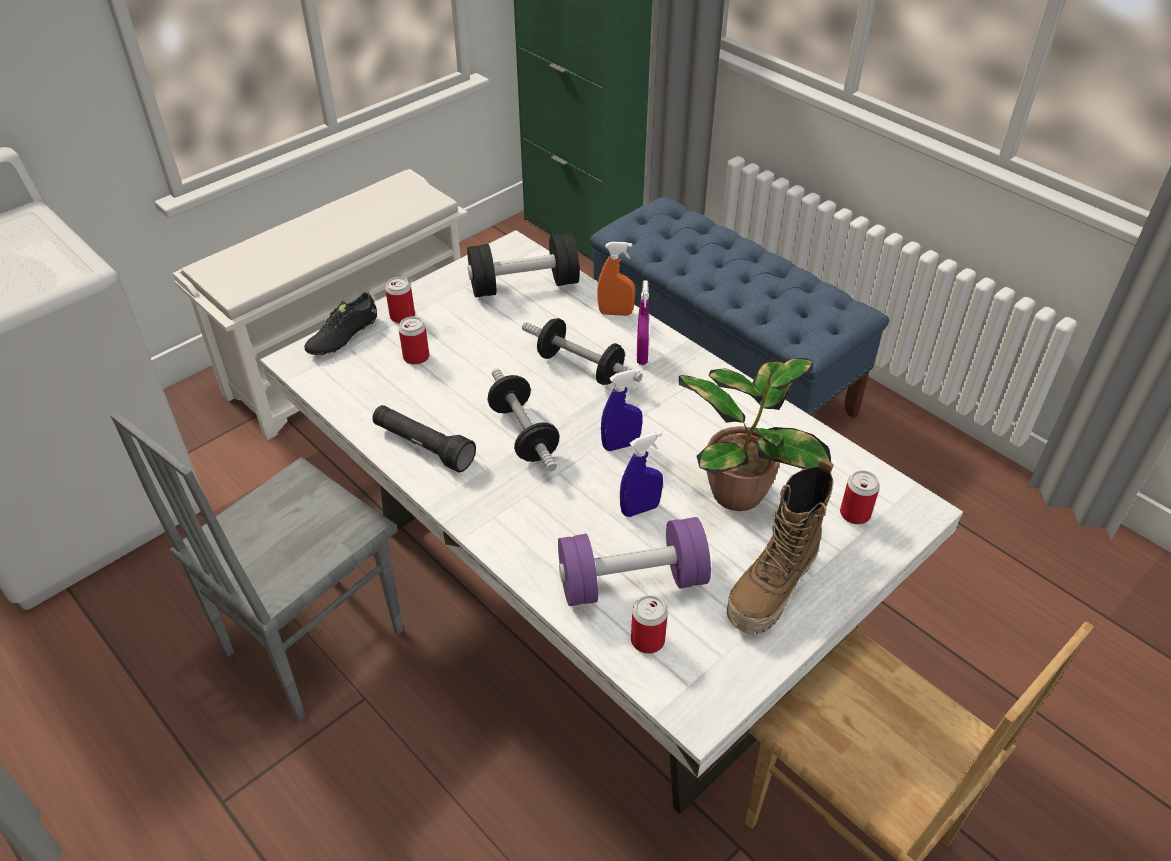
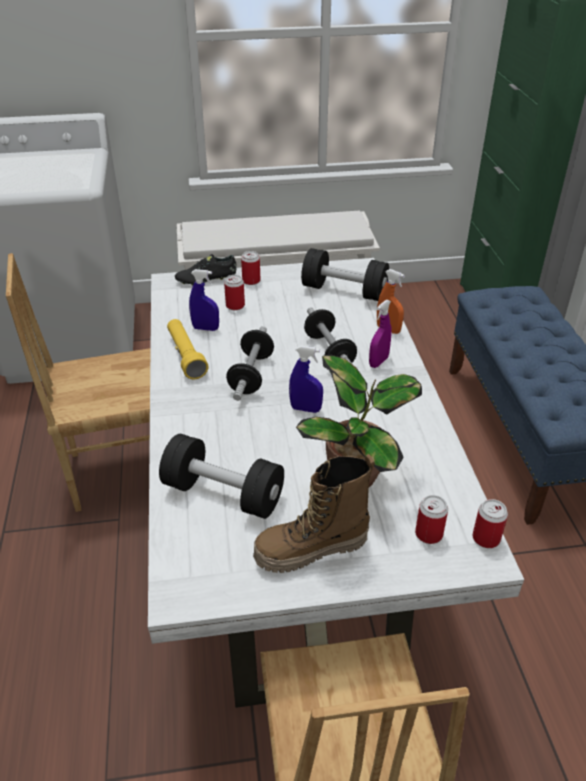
camera: 35 degrees right, 5 degrees down
grey chair [111,412,404,721] -> brown chair [6,253,151,512]
black flashlight [372,405,476,472] -> yellow flashlight [167,319,208,379]
purple dumbbell [558,517,711,606] -> black dumbbell [159,434,284,519]
blue spray bottle [620,432,663,517] -> blue spray bottle moved to [189,269,219,331]
can [631,595,668,654] -> can moved to [473,499,508,548]

